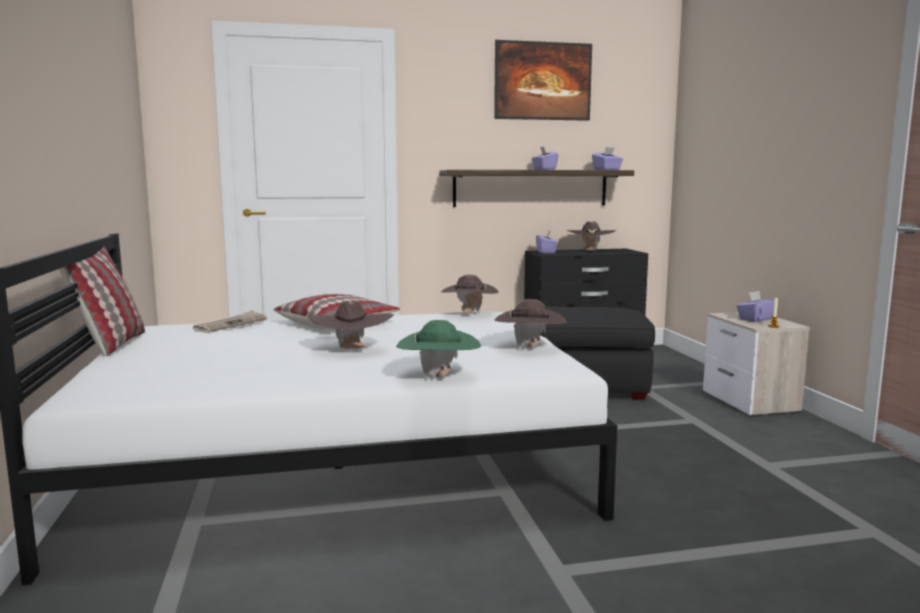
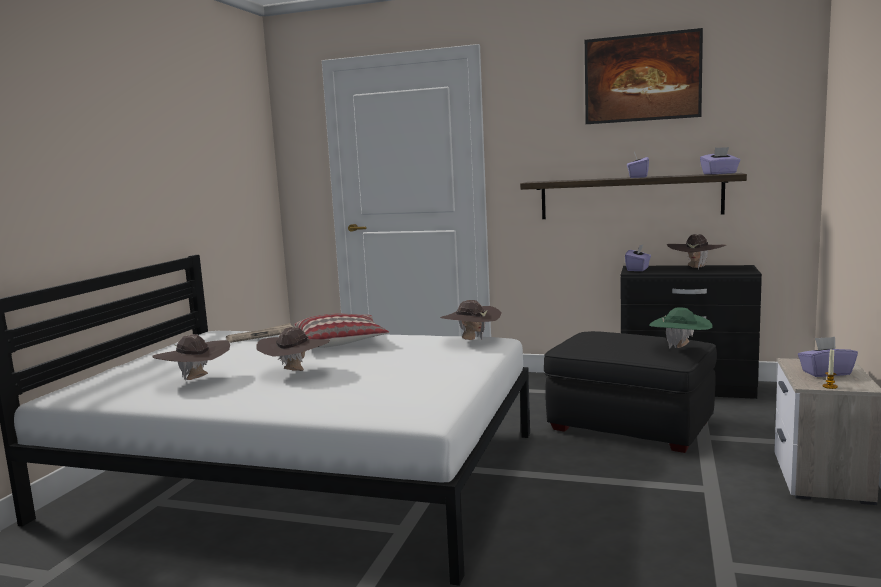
camera: 30 degrees right, 0 degrees up
pillow [63,247,145,356] -> none
green hat [396,320,481,380] -> green hat moved to [649,308,713,349]
brown hat [495,299,567,349] -> brown hat moved to [152,334,230,380]

